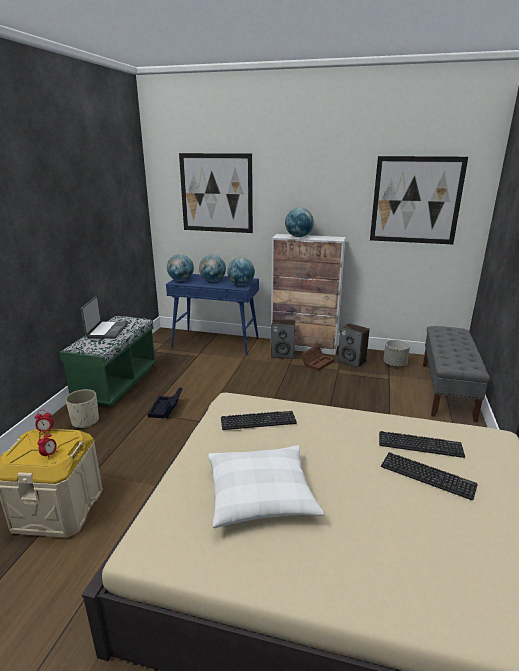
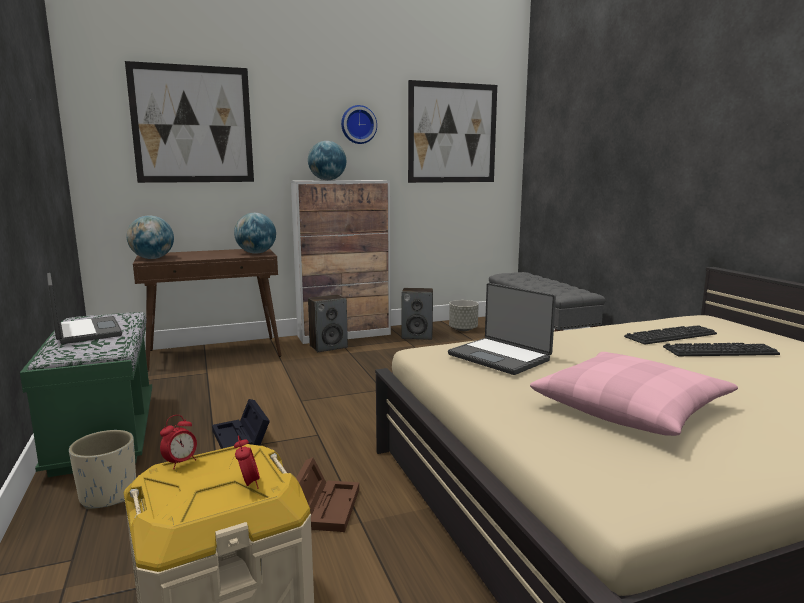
camera: 35 degrees left, 10 degrees down
blue console table [166,274,259,355] -> brown console table [133,249,281,371]
globe [199,255,226,282] -> none
white pillow [208,445,324,528] -> pink pillow [530,352,738,436]
keyboard [221,411,297,430] -> laptop [448,283,556,375]
brown storage box [301,345,334,371] -> brown storage box moved to [296,457,359,532]
none -> wall clock [341,105,377,144]

